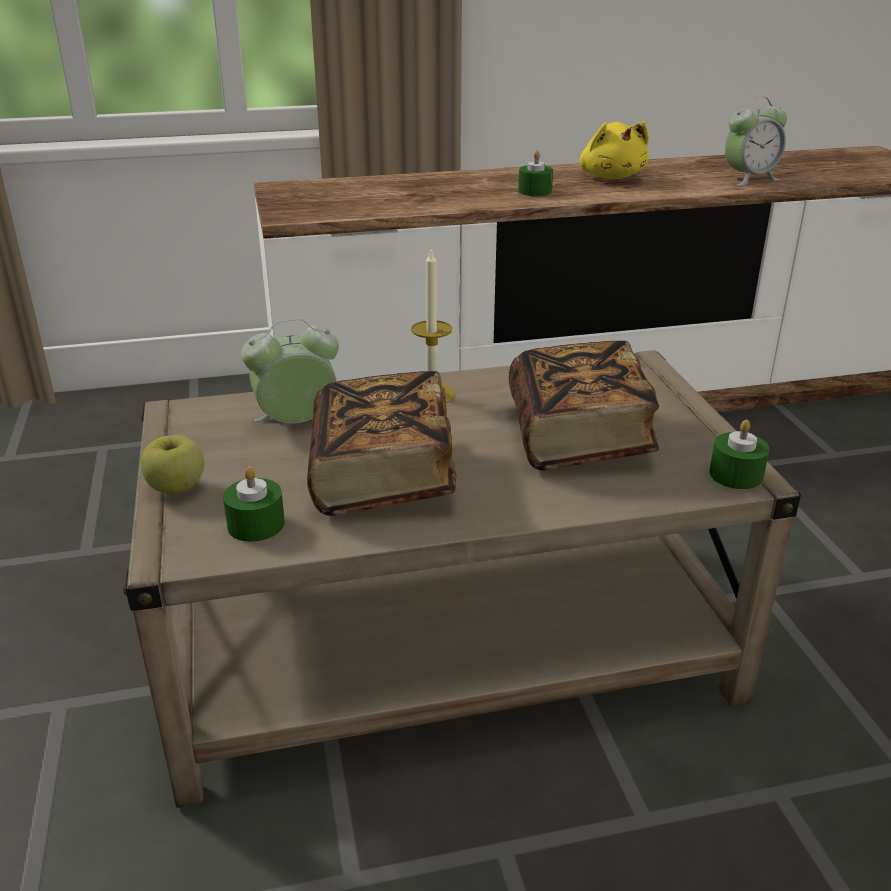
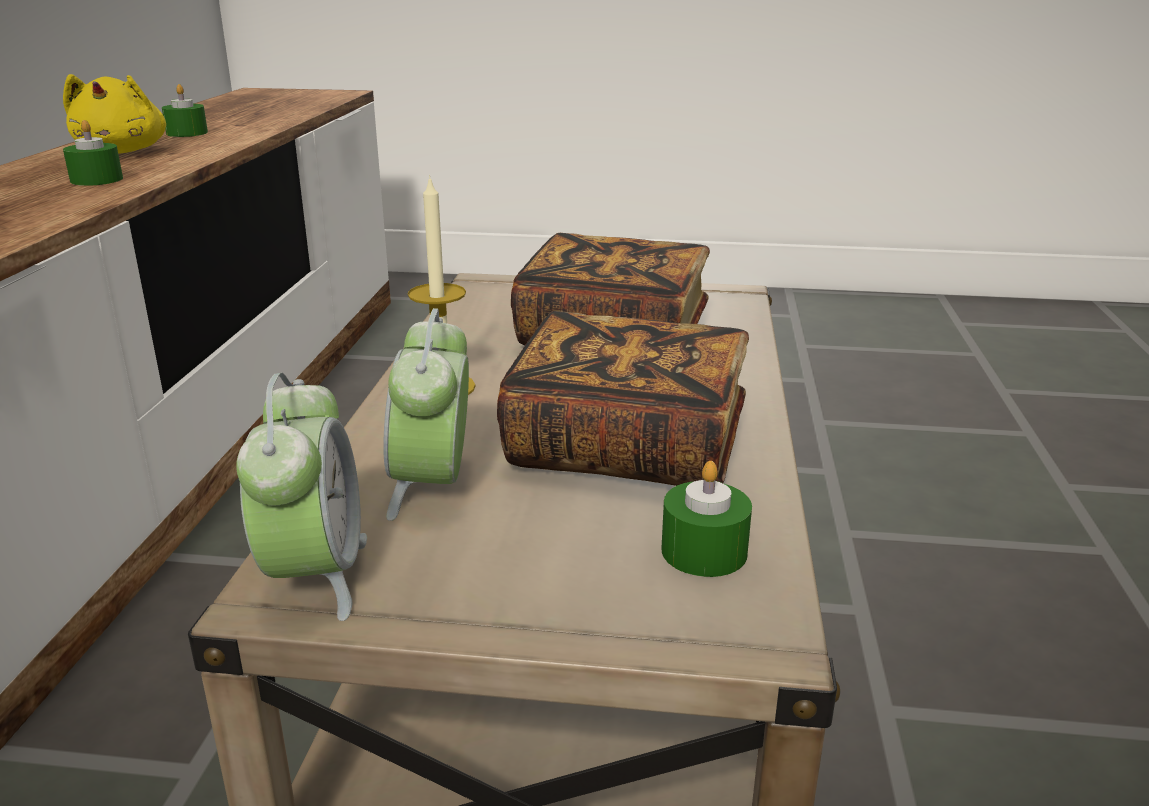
camera: 70 degrees left, 5 degrees down
apple [141,435,204,494] -> none
yellow plush toy [580,122,649,179] -> yellow plush toy turned 75 degrees clockwise [63,74,166,153]
green candle [709,420,770,489] -> green candle moved to [162,84,208,137]
alarm clock [725,97,787,186] -> alarm clock moved to [236,373,367,621]

